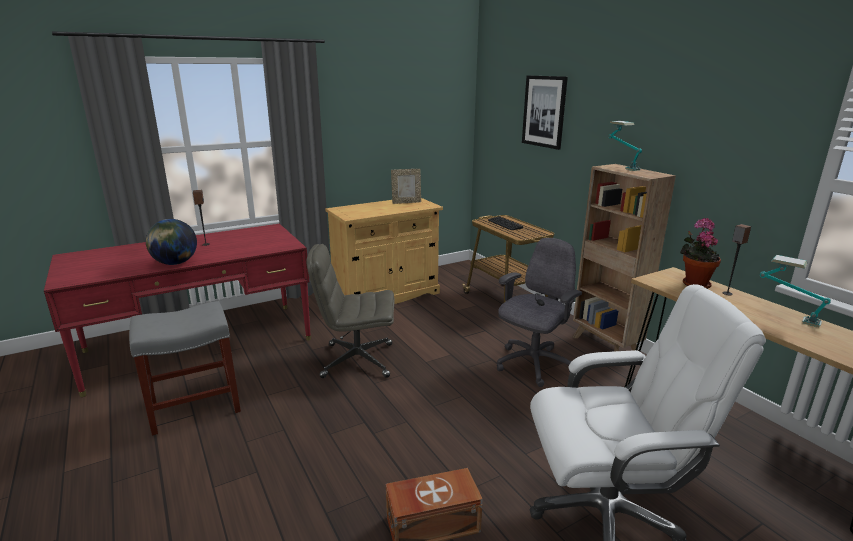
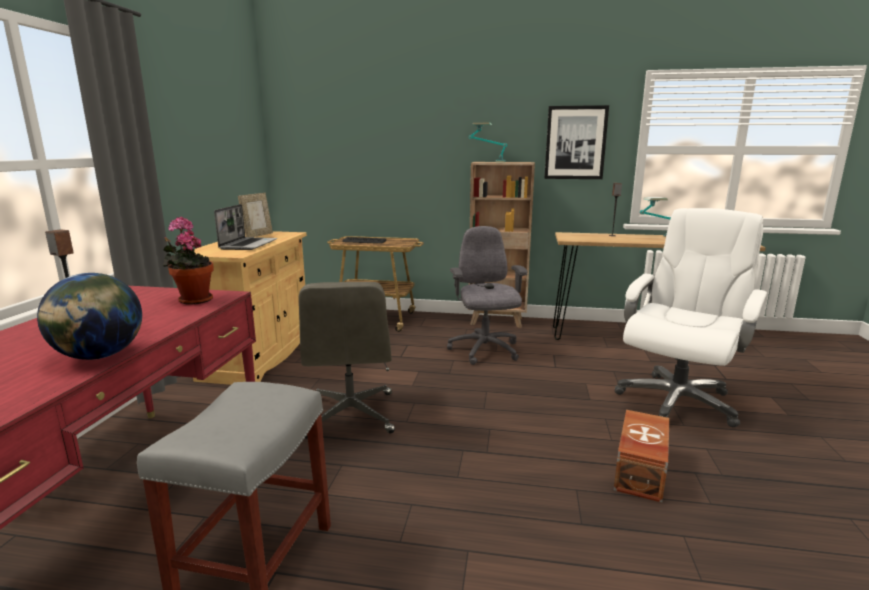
camera: 50 degrees left, 5 degrees down
grey office chair [306,244,395,378] -> grey office chair turned 45 degrees counterclockwise [299,282,395,439]
picture [522,76,568,150] -> picture moved to [544,105,609,179]
potted plant [680,218,721,289] -> potted plant moved to [163,217,213,305]
none -> laptop [214,204,277,250]

